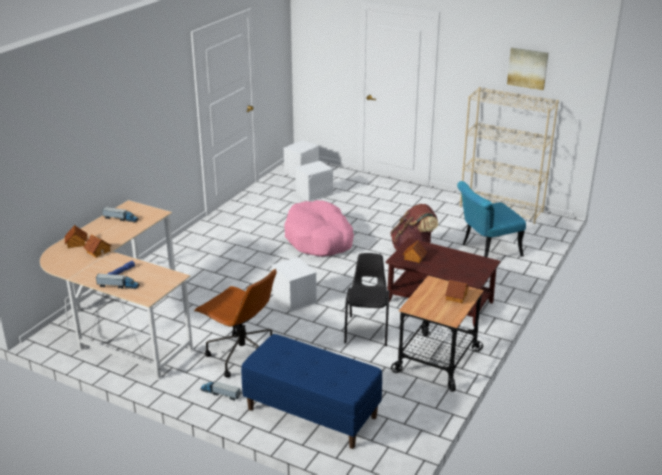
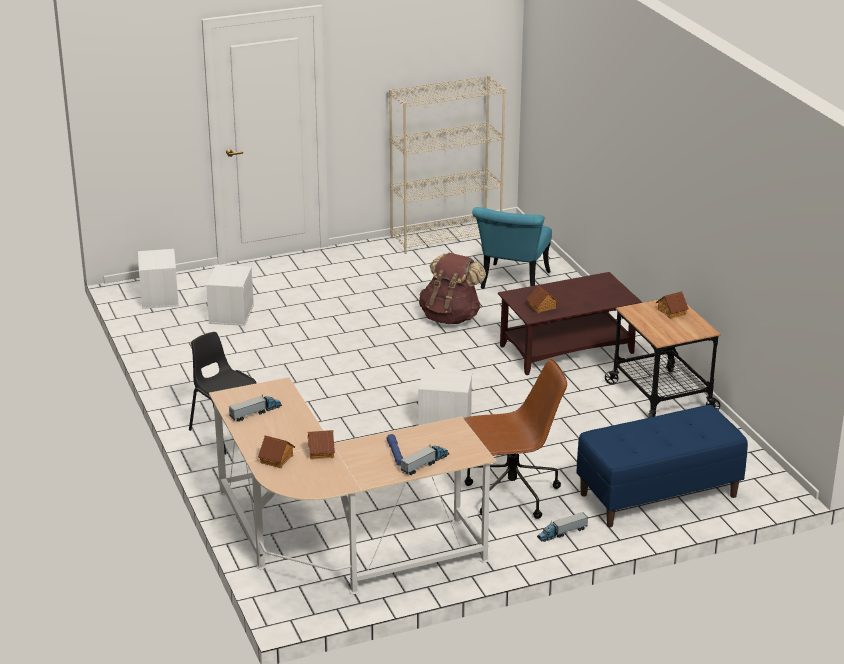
camera: 50 degrees left, 0 degrees up
pink dog bed [284,200,354,257] -> none
black chair [344,253,389,346] -> black chair moved to [189,332,256,455]
picture [507,48,549,90] -> none

